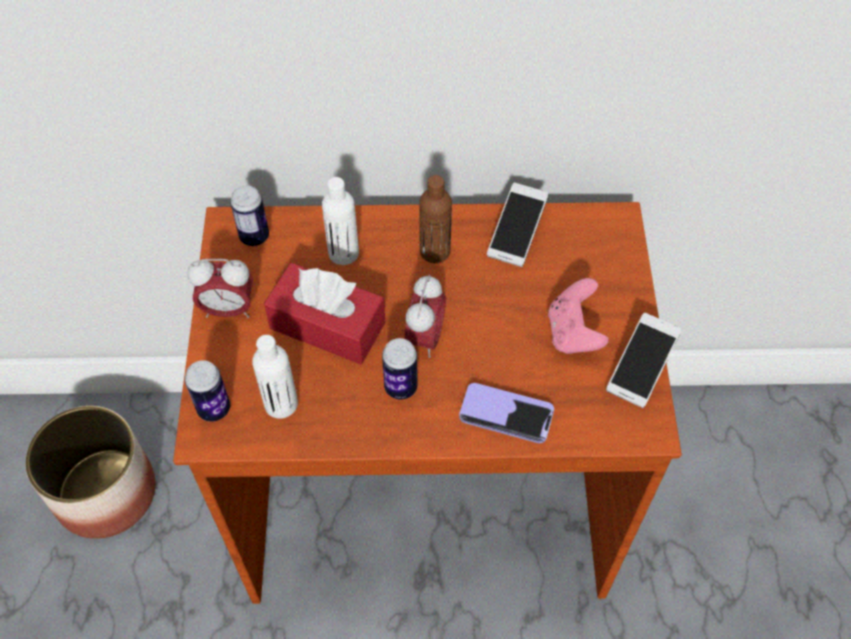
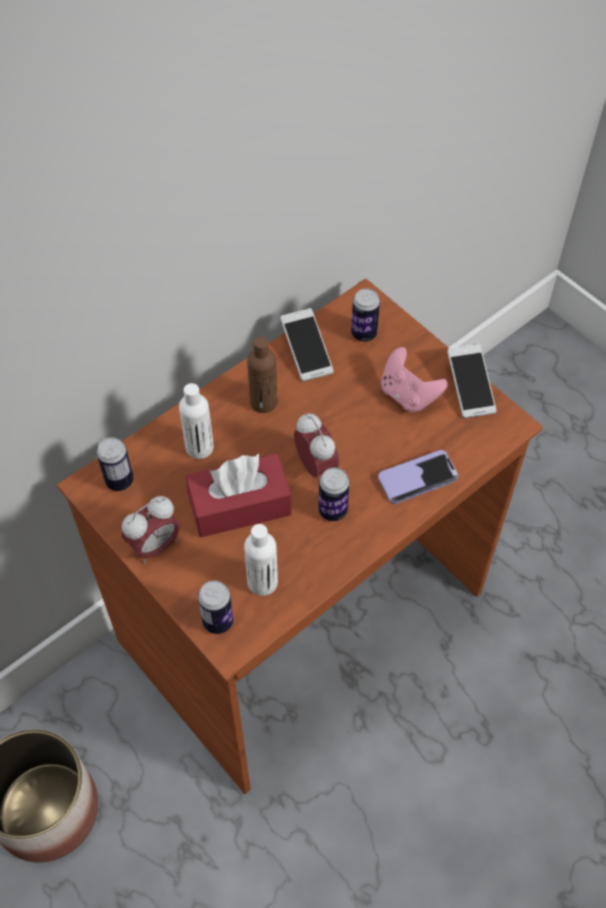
camera: 40 degrees left, 0 degrees up
none -> can [351,288,380,342]

